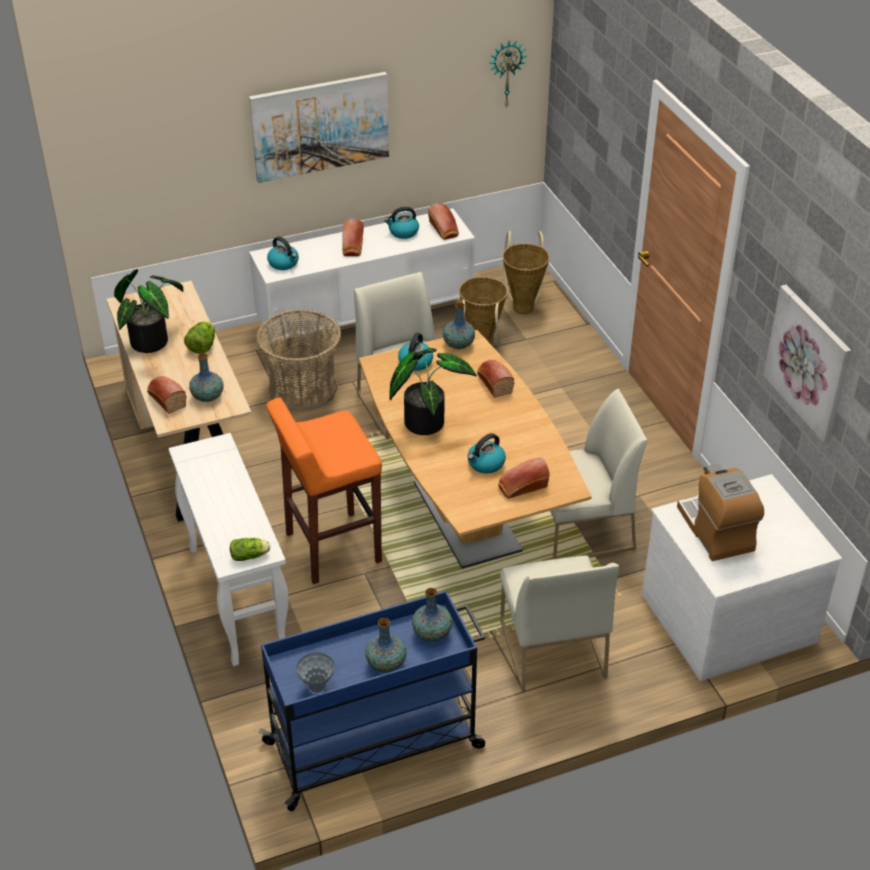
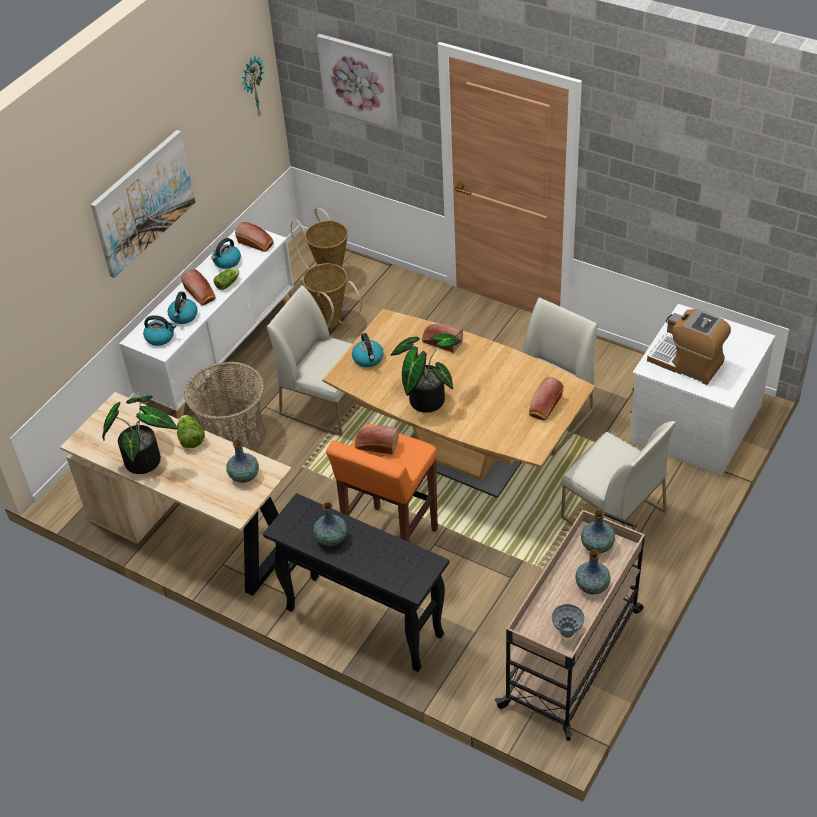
camera: 35 degrees left, 5 degrees up
bread [147,376,186,414] -> bread moved to [355,426,399,455]
white console table [169,433,289,666] -> black console table [263,493,449,672]
lettuce [230,538,270,561] -> lettuce moved to [214,268,239,290]
blue cart [259,591,485,811] -> beige cart [495,509,645,741]
vase [443,302,475,349] -> vase moved to [313,502,347,546]
kettle [468,433,506,473] -> kettle moved to [167,292,198,324]
picture [763,285,851,443] -> picture moved to [317,34,398,130]

